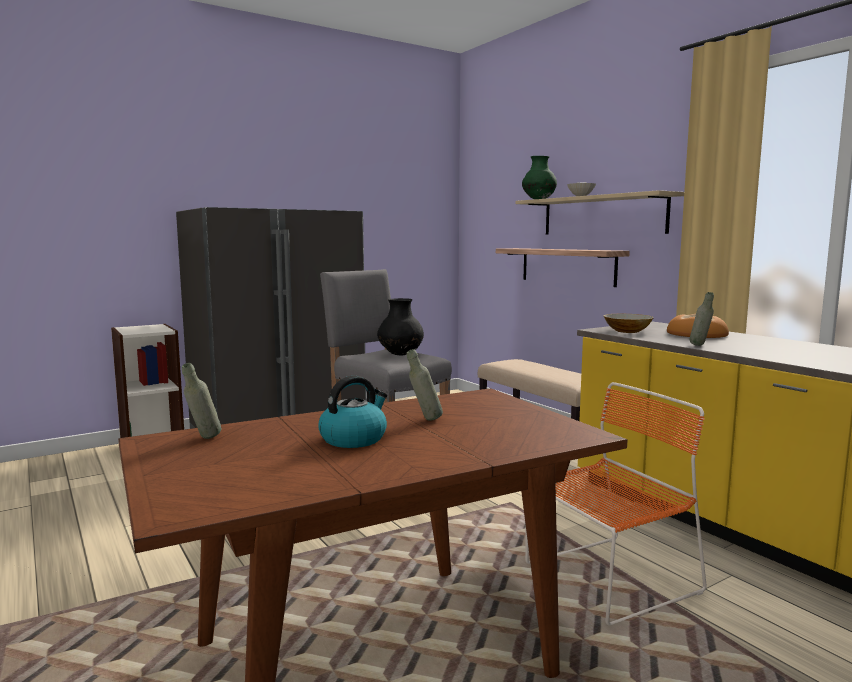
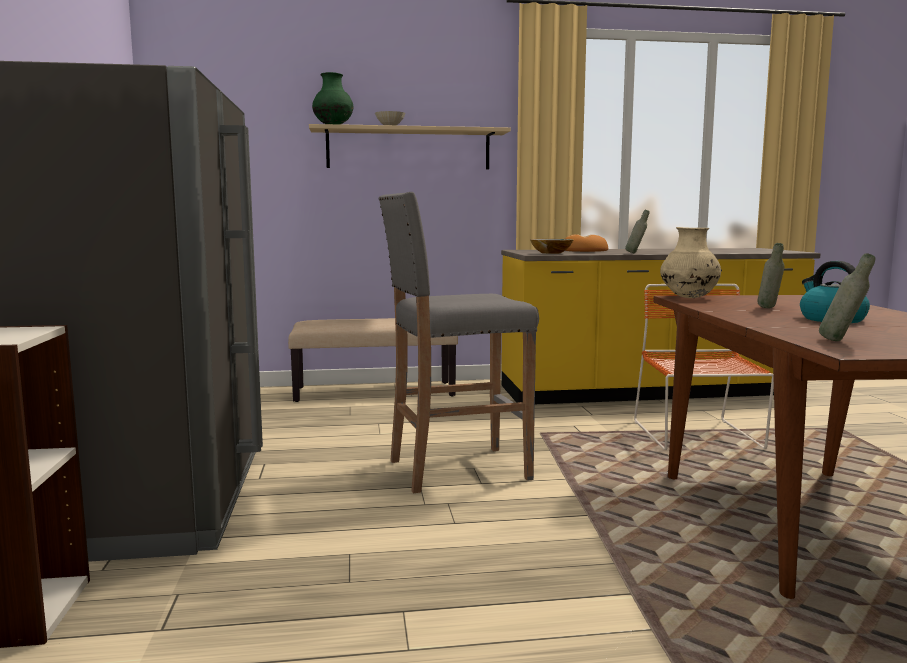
camera: 65 degrees left, 0 degrees up
black vase [377,298,424,355] -> none
shelf [496,248,630,287] -> none
none -> beige vase [660,227,721,298]

